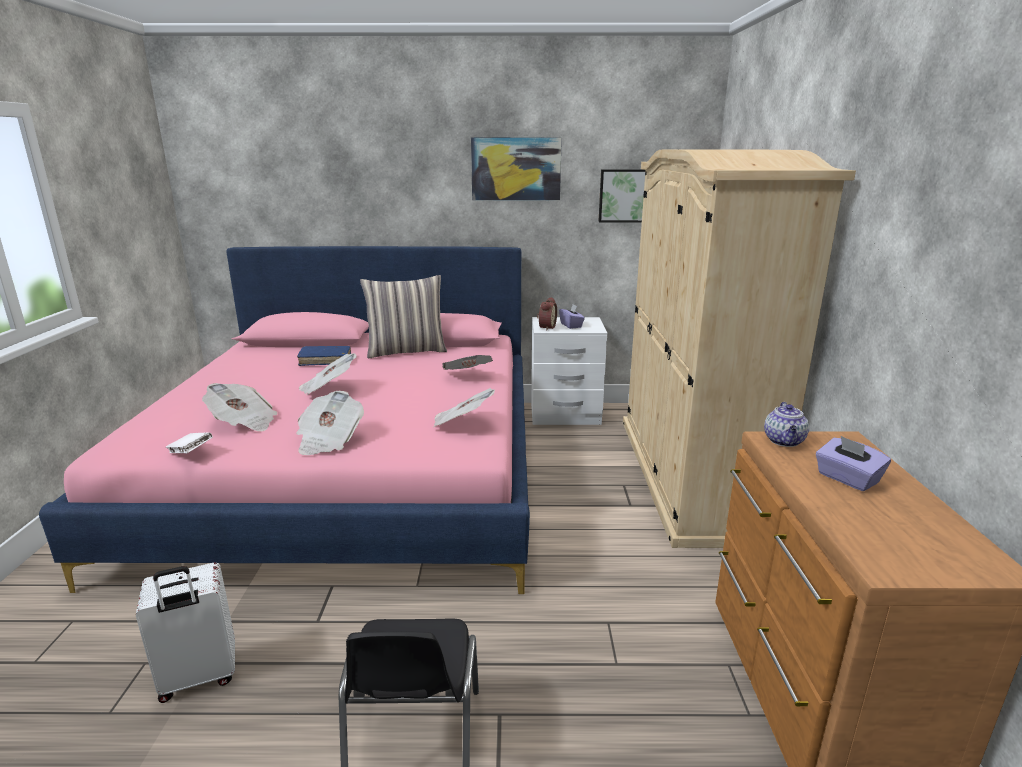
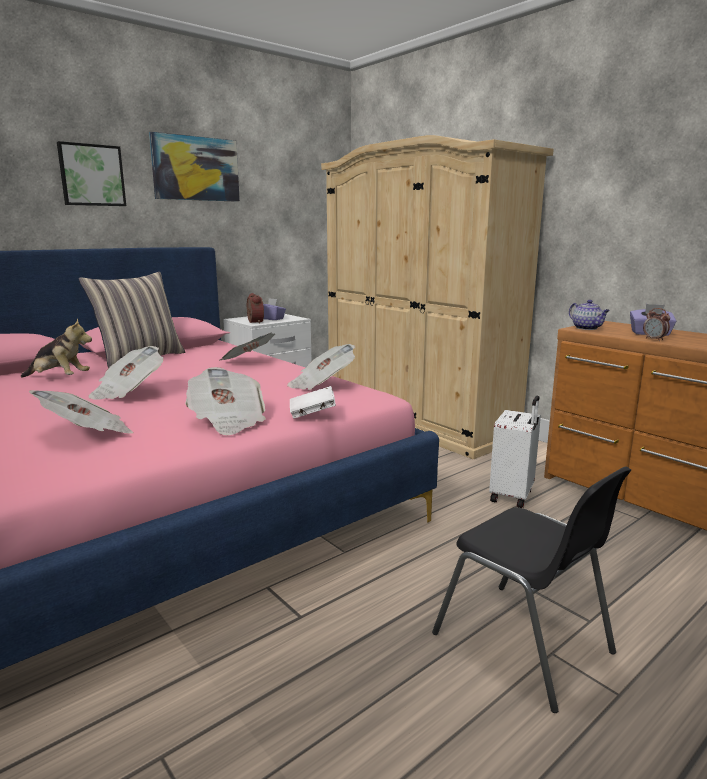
camera: 40 degrees left, 5 degrees down
white suitcase [136,563,235,703] -> white suitcase moved to [489,395,541,508]
white book [166,432,213,453] -> white book moved to [290,386,336,418]
blue book [297,346,351,366] -> plush toy [21,318,92,377]
picture [598,169,645,223] -> picture moved to [57,141,126,206]
none -> alarm clock [643,308,670,341]

